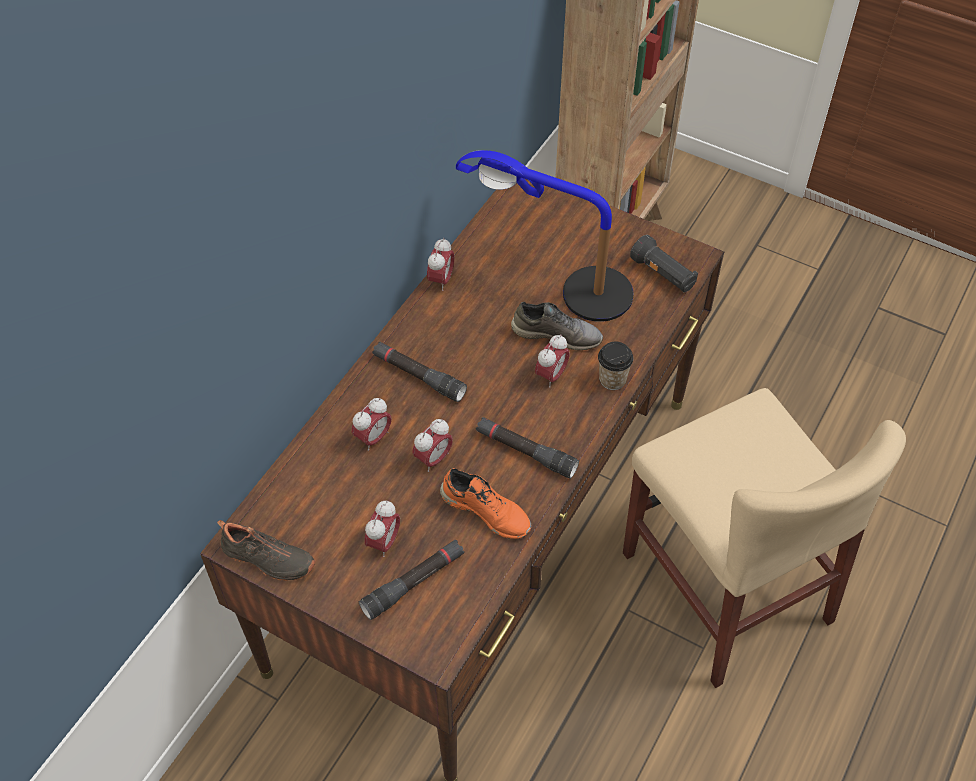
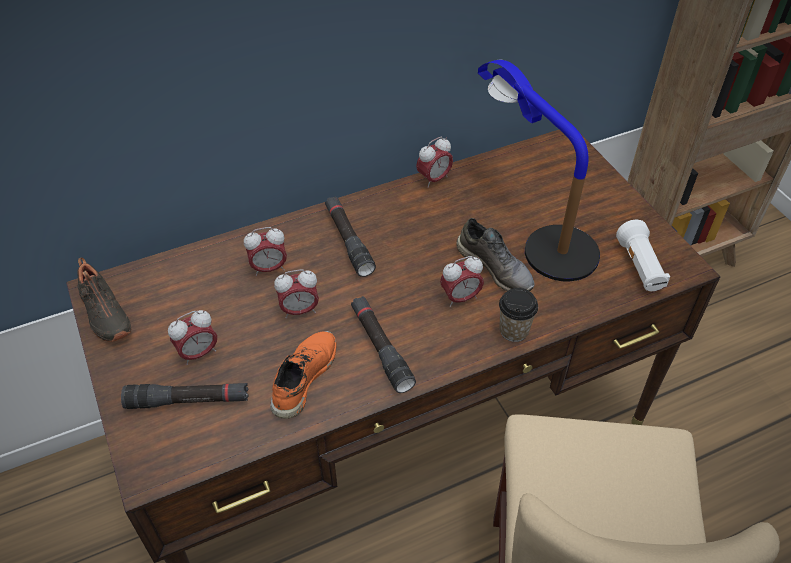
camera: 35 degrees right, 5 degrees down
orange shoe [440,468,531,539] -> orange shoe turned 135 degrees counterclockwise [270,331,337,419]
black flashlight [630,235,698,292] -> white flashlight [616,220,670,291]

